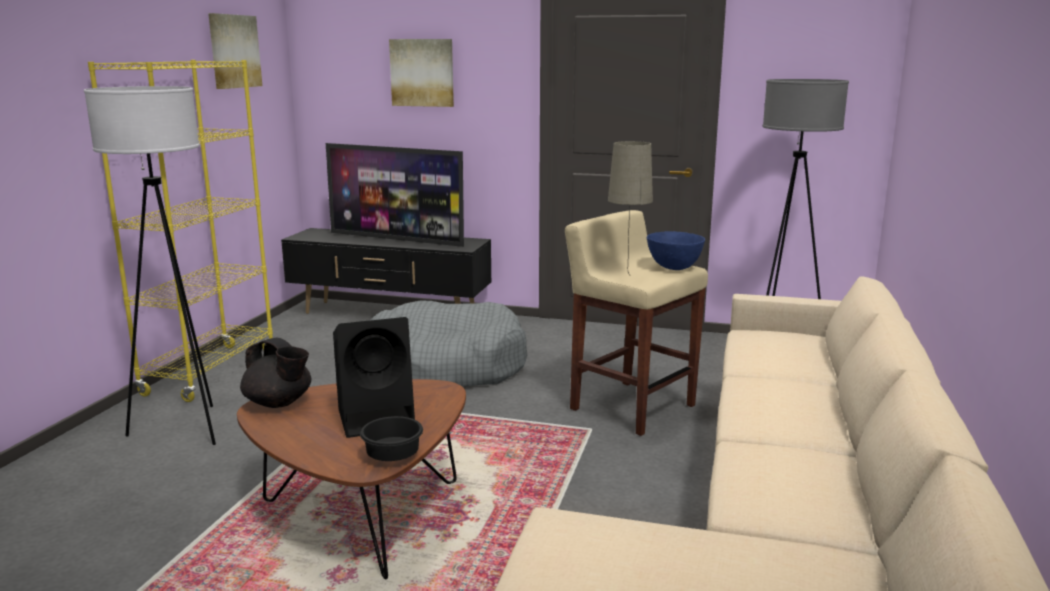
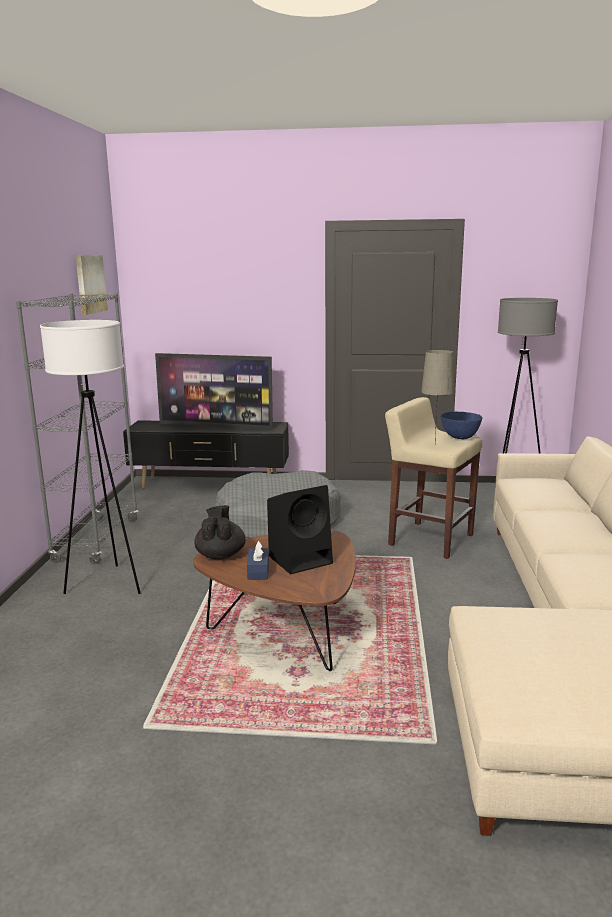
camera: 10 degrees left, 0 degrees up
yellow bookcase [88,60,273,402] -> grey bookcase [16,293,138,564]
black teapot [240,338,311,408] -> black teapot turned 120 degrees counterclockwise [194,505,246,560]
black bowl [360,416,423,461] -> none
picture [389,39,454,107] -> none
none -> blue tissue box [247,541,269,580]

